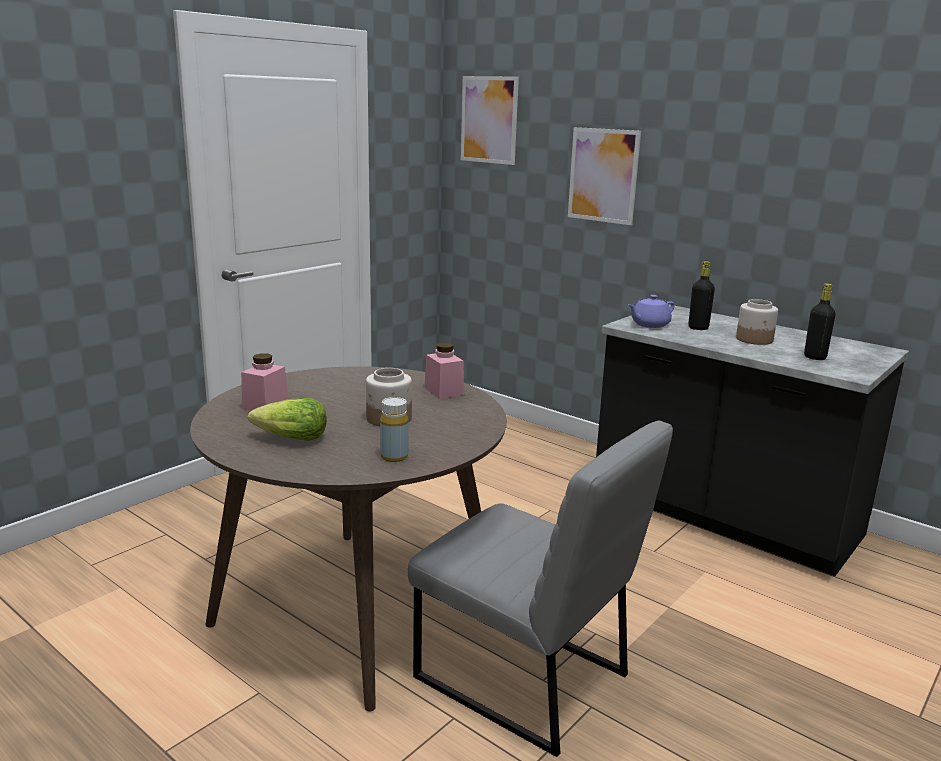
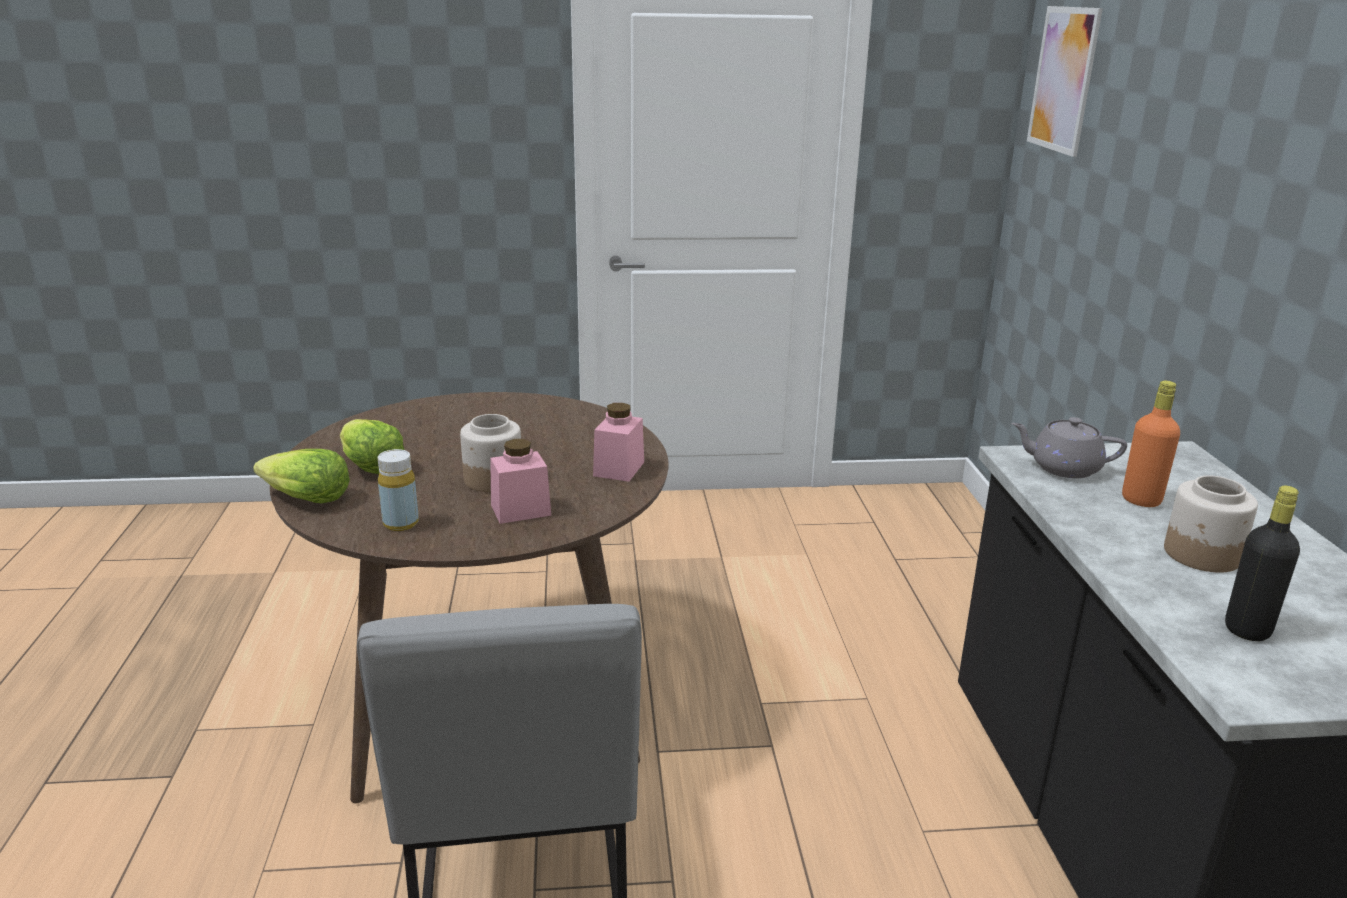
camera: 45 degrees right, 5 degrees up
pink jar [241,353,288,411] -> pink jar moved to [490,439,551,524]
picture [568,127,641,225] -> none
purple teapot [629,295,675,328] -> grey teapot [1011,417,1127,478]
black bottle [688,261,715,330] -> orange bottle [1122,381,1180,507]
none -> lettuce [253,449,350,503]

